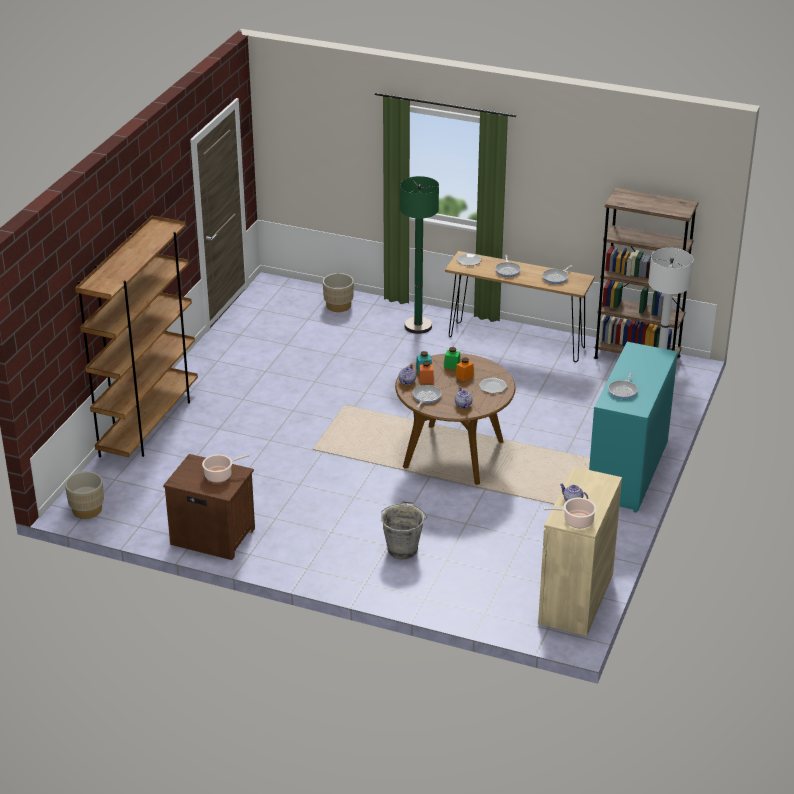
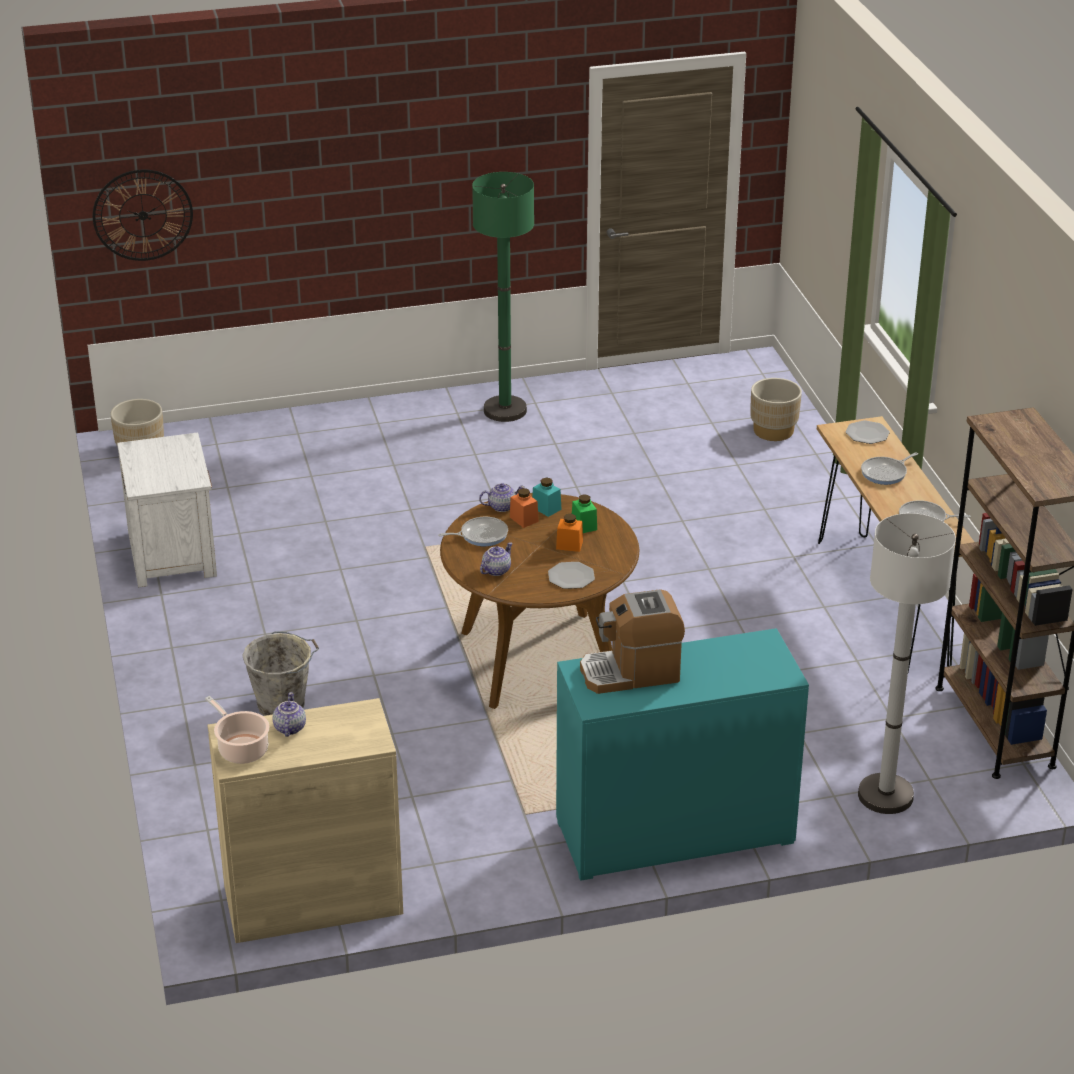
camera: 55 degrees right, 0 degrees up
brown bookcase [75,216,198,457] -> none
brown nightstand [163,454,255,560] -> white nightstand [117,432,217,587]
cooking pot [202,454,250,482] -> none
green floor lamp [400,176,439,334] -> green floor lamp moved to [472,172,534,422]
frying pan [608,372,638,399] -> coffee machine [580,589,685,694]
none -> wall clock [93,169,193,261]

